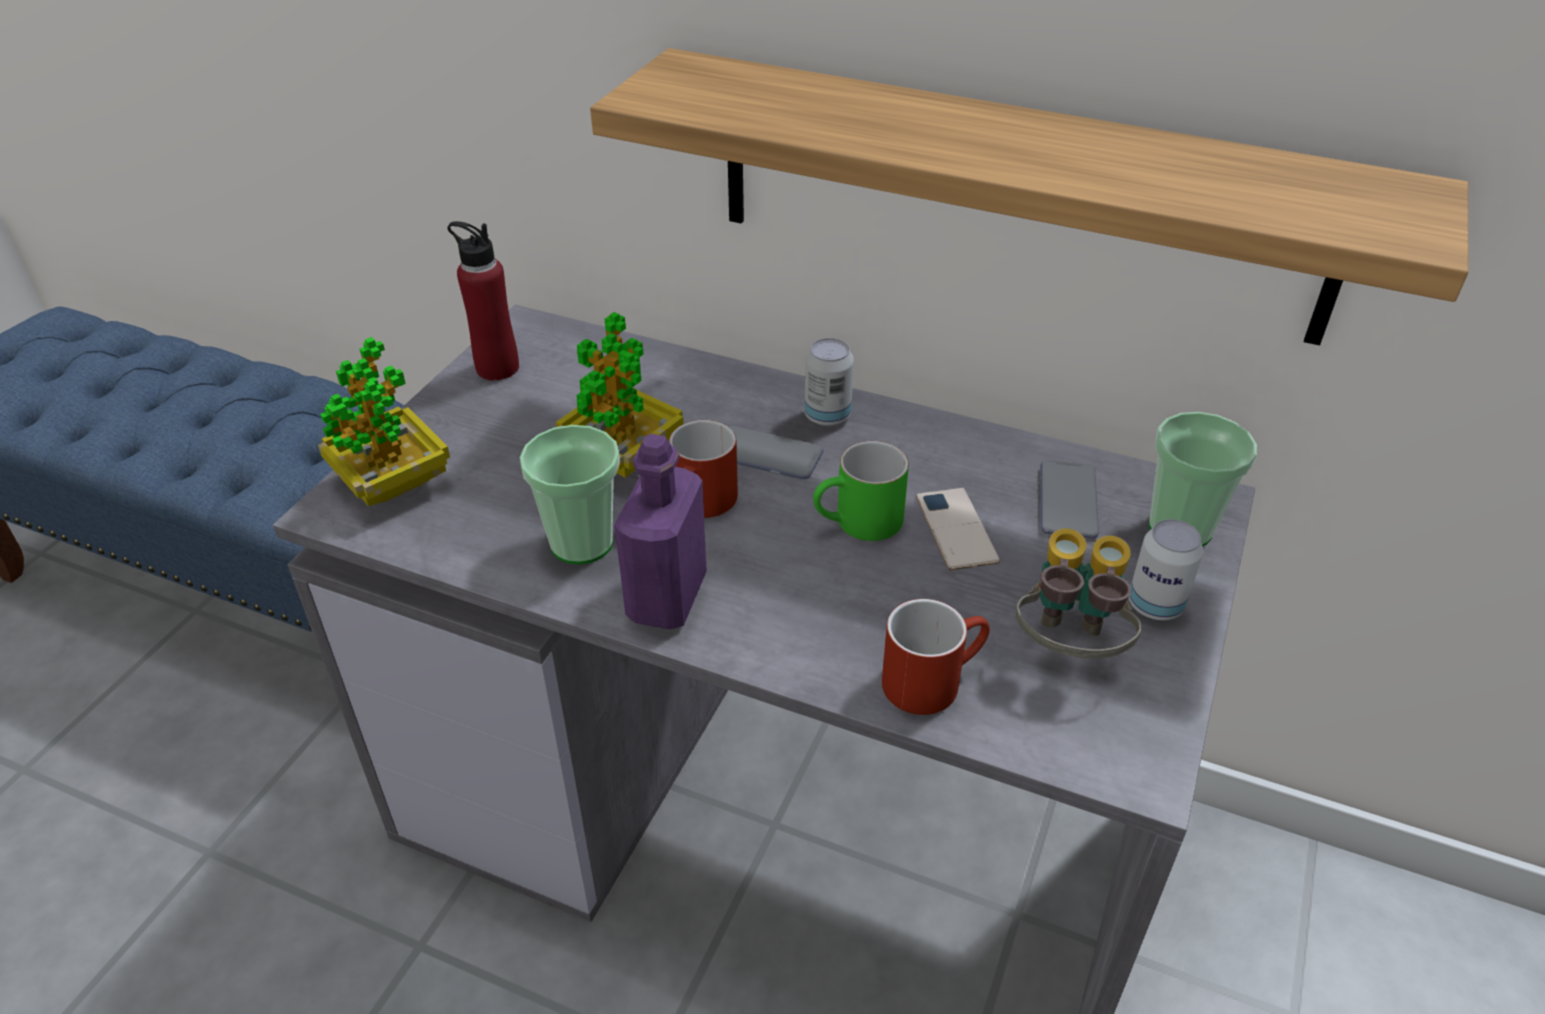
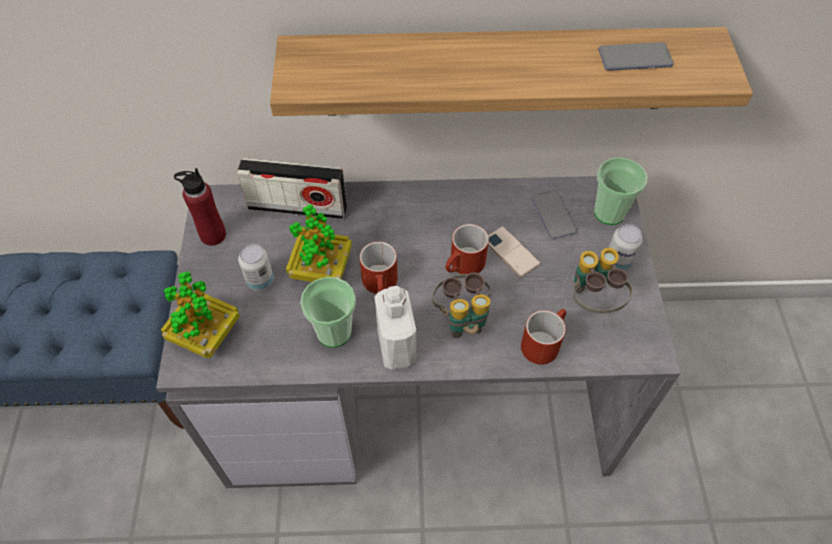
camera: 25 degrees left, 15 degrees up
purple bottle [614,434,707,629] -> white bottle [374,286,416,370]
phone [728,425,824,479] -> phone moved to [598,42,674,71]
can [804,338,854,426] -> can moved to [238,244,274,291]
green mug [813,441,909,541] -> red mug [445,224,489,274]
none -> radio [237,158,347,219]
none -> binoculars [432,273,491,338]

